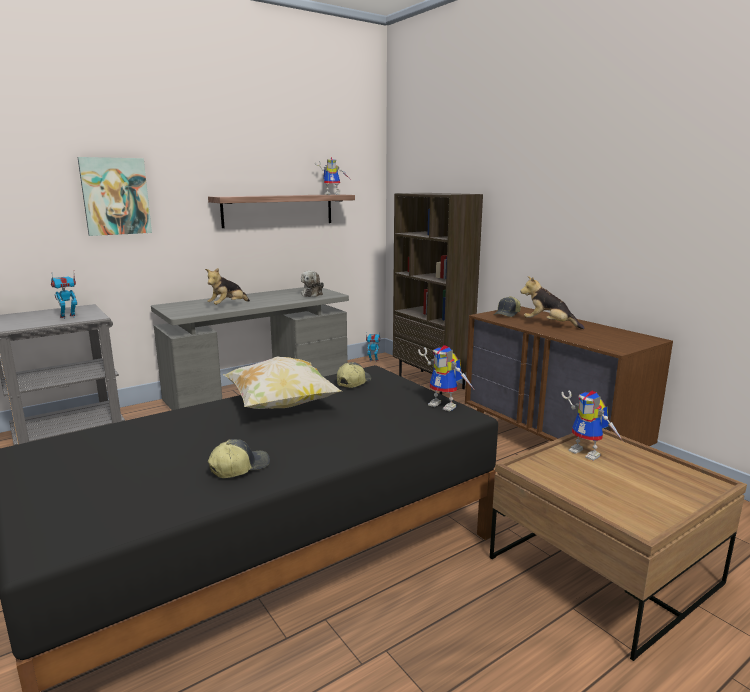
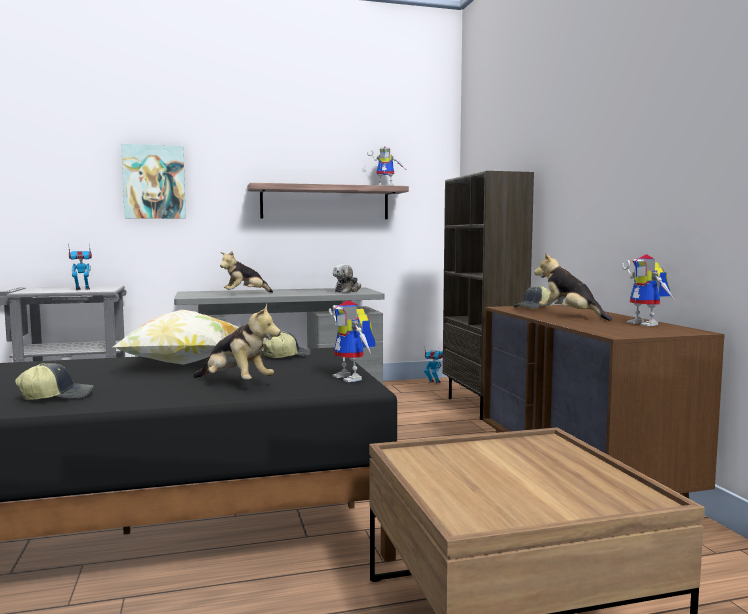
camera: 20 degrees right, 10 degrees down
toy robot [561,390,623,460] -> toy robot moved to [621,254,674,326]
none -> plush toy [193,304,281,380]

